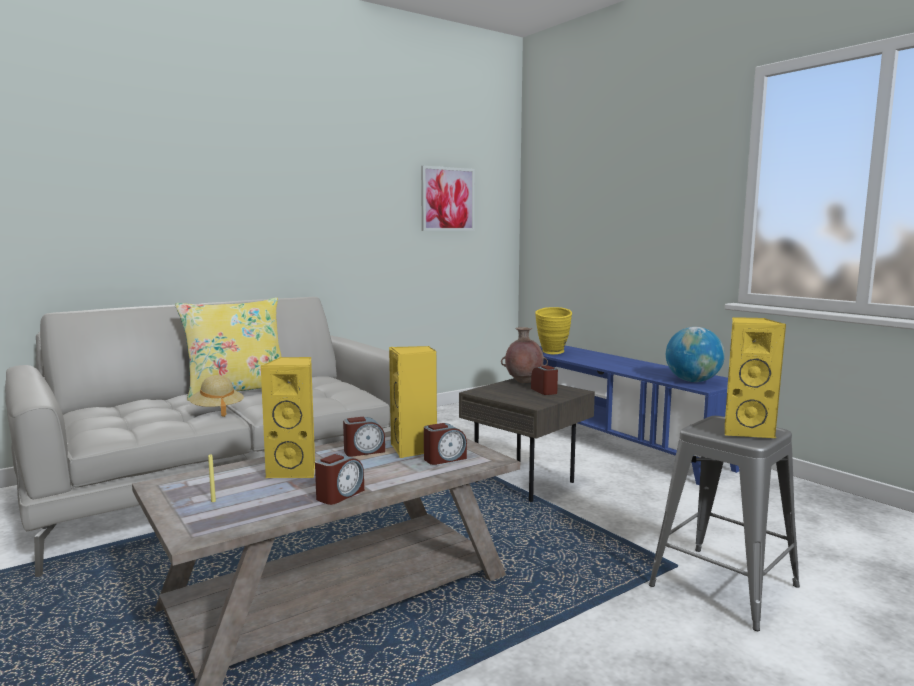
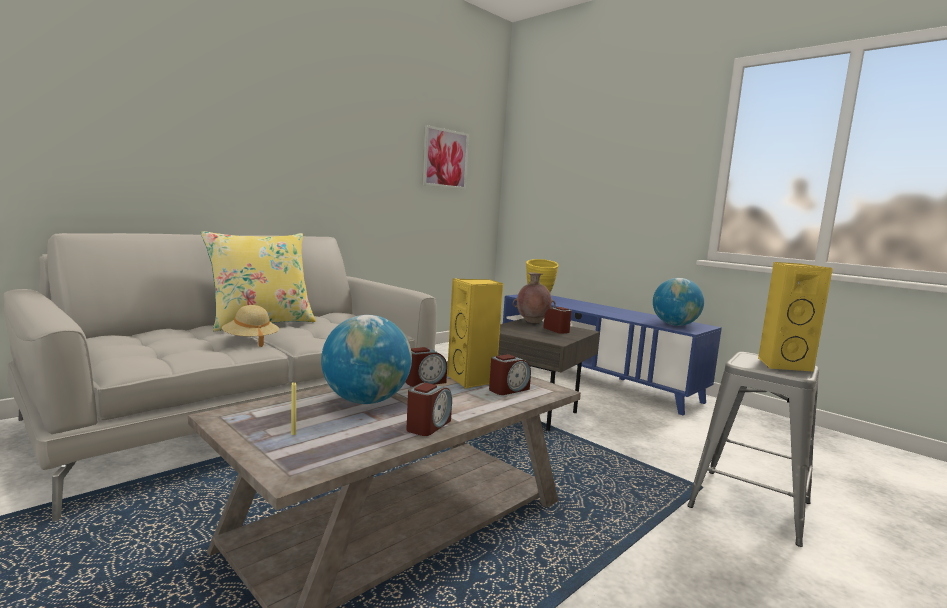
camera: 10 degrees left, 0 degrees up
yellow speaker [261,357,315,478] -> globe [321,315,412,404]

